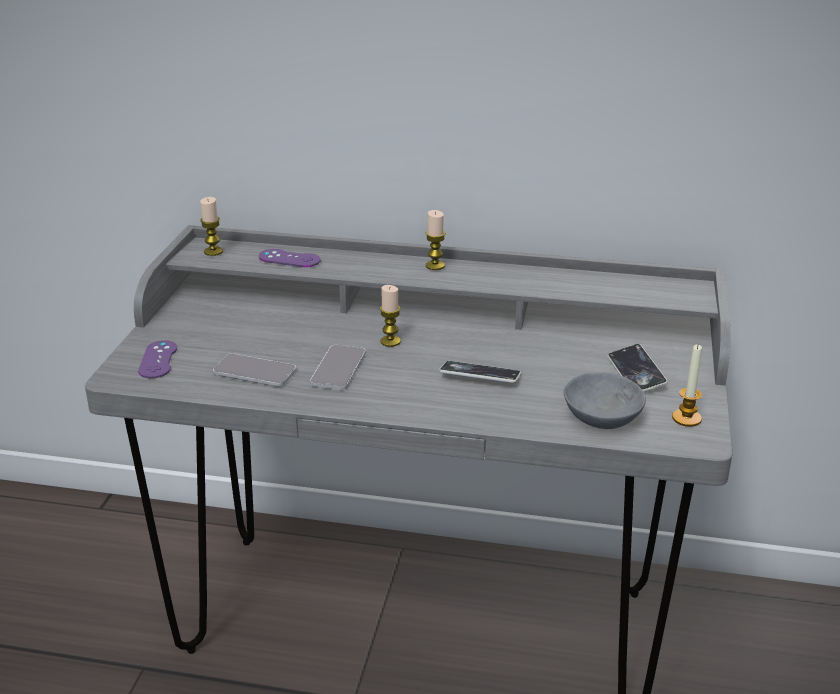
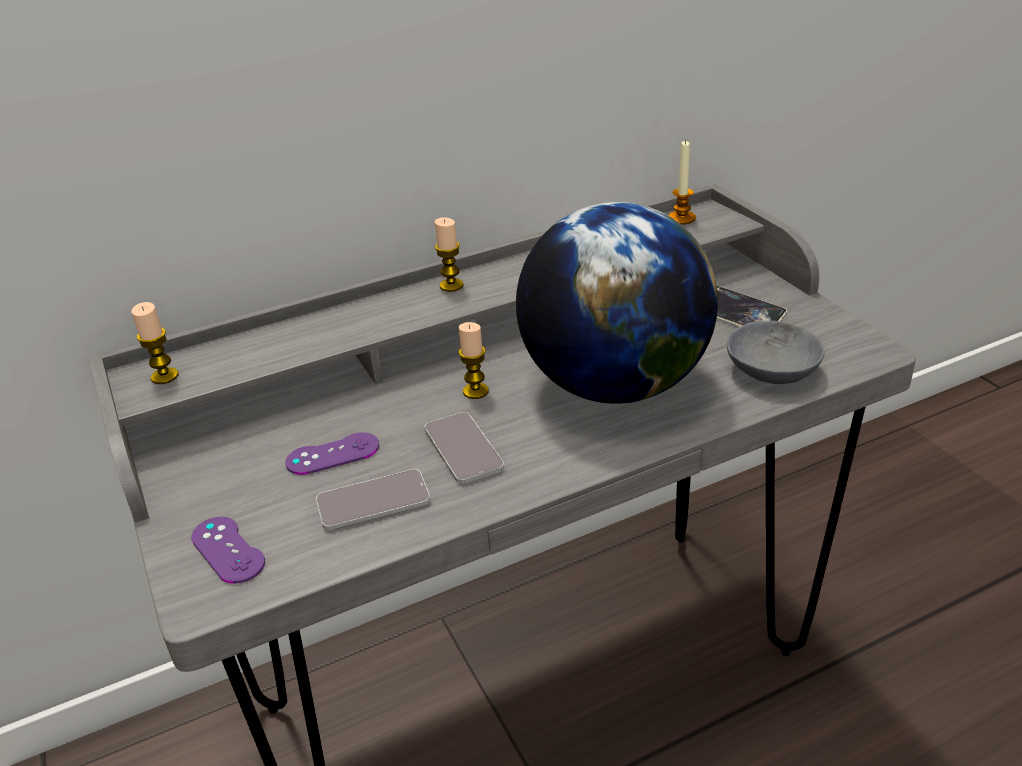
camera: 35 degrees left, 5 degrees up
purple game controller [259,249,320,267] -> purple game controller moved to [285,432,379,475]
phone [439,361,521,383] -> globe [516,202,718,404]
candle [672,344,702,427] -> candle moved to [668,140,696,225]

